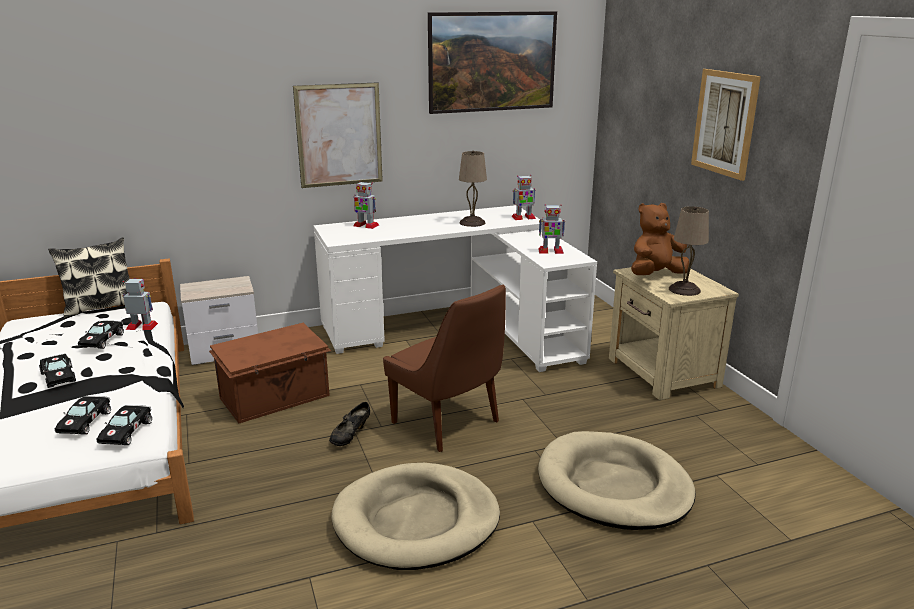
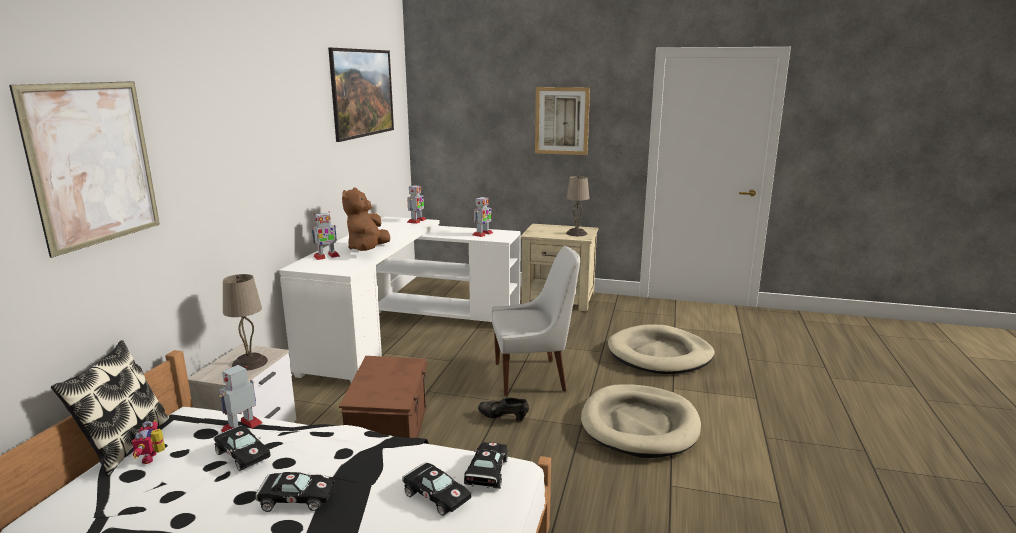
camera: 55 degrees left, 5 degrees down
black toy car [96,405,152,445] -> black toy car turned 120 degrees counterclockwise [464,442,508,489]
picture [293,82,383,188] -> picture moved to [9,81,160,258]
black shoe [329,402,370,446] -> black shoe turned 135 degrees clockwise [478,397,529,421]
brown chair [383,285,506,452] -> white chair [492,246,580,396]
beige table lamp [459,150,487,227] -> beige table lamp moved to [223,274,268,371]
brown plush toy [631,203,689,275] -> brown plush toy moved to [342,188,390,251]
none -> toy robot [132,420,165,464]

